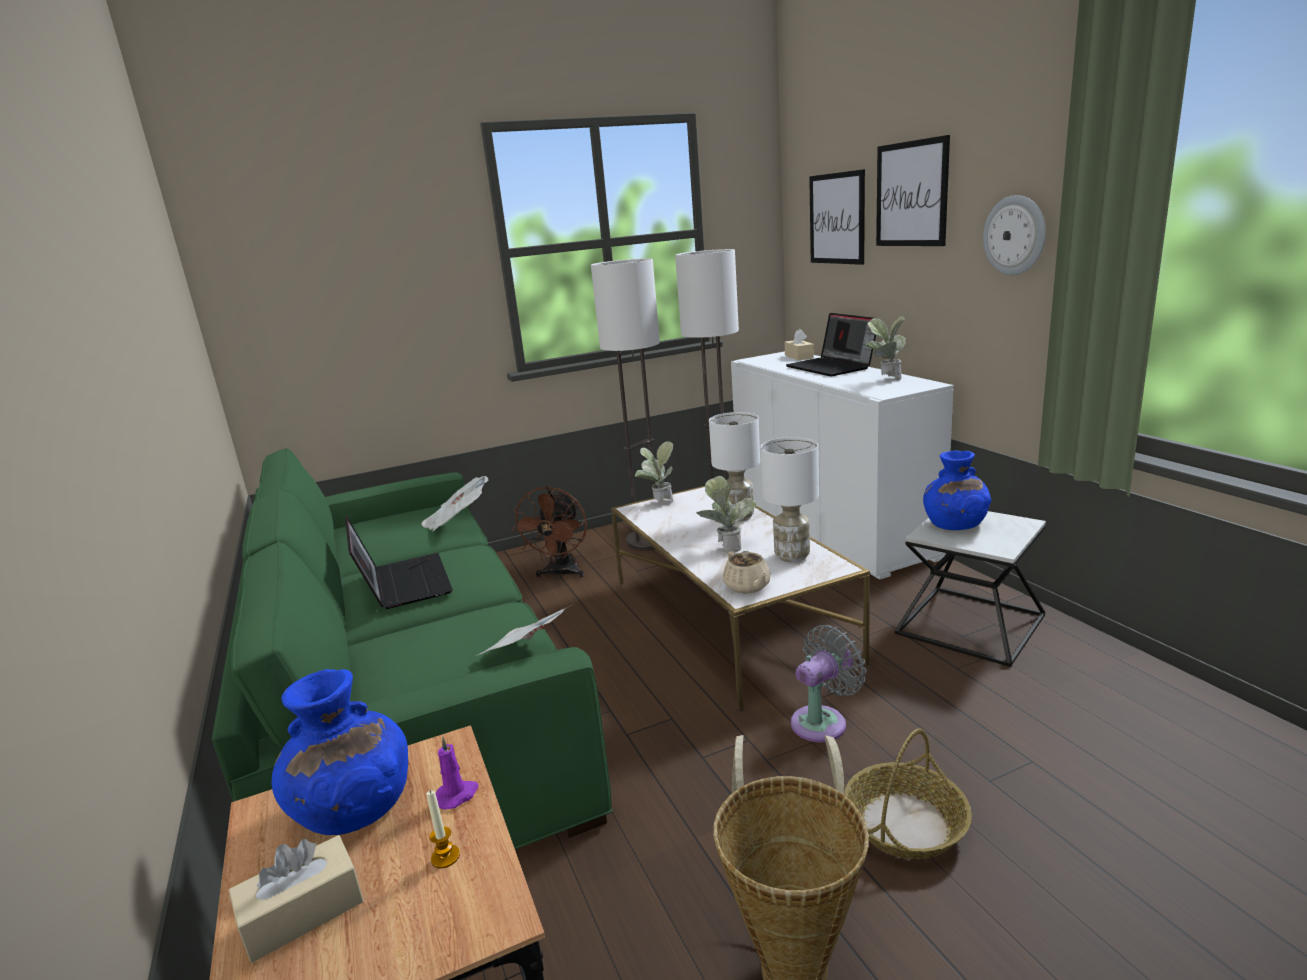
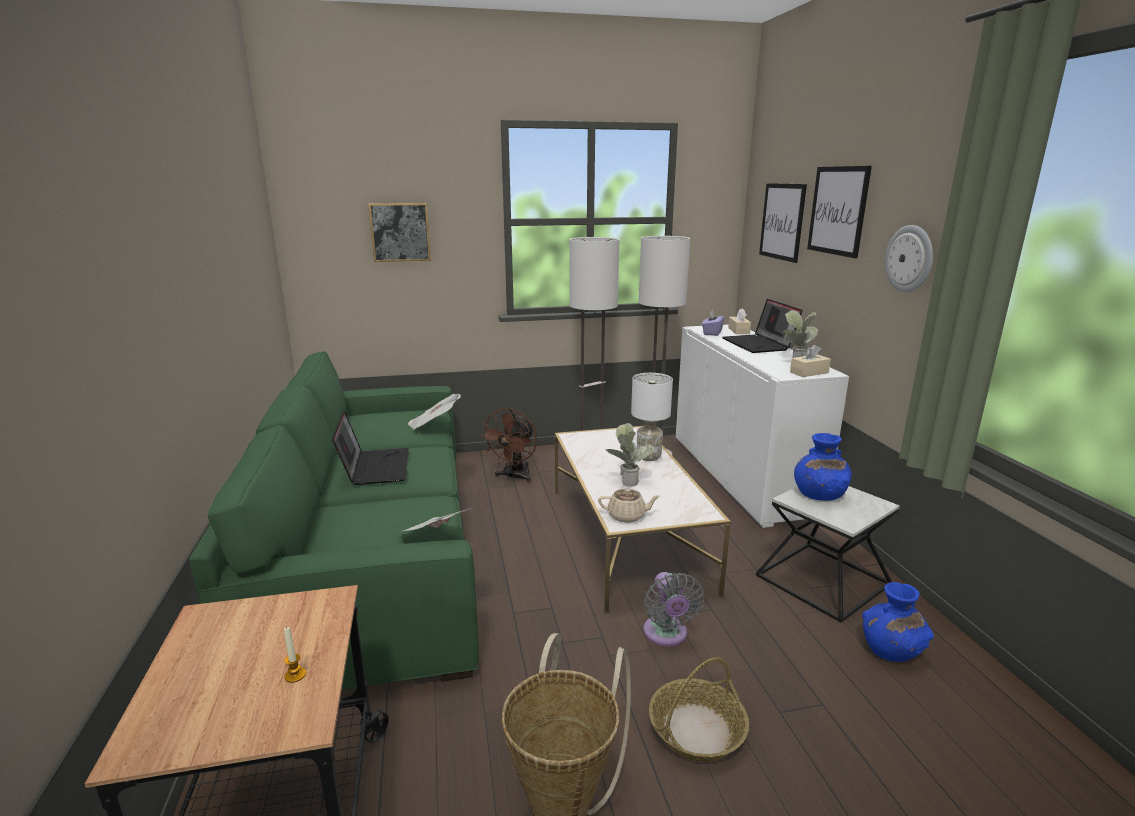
camera: 10 degrees right, 0 degrees up
beige tissue box [229,835,364,963] -> beige tissue box moved to [790,345,831,377]
blue vase [272,669,408,835] -> blue vase moved to [862,582,934,662]
purple candle [436,736,479,810] -> none
potted plant [635,441,674,502] -> none
beige teapot [723,551,771,593] -> beige teapot turned 75 degrees counterclockwise [598,488,660,523]
white table lamp [760,437,819,562] -> none
grey fan [791,625,866,742] -> grey fan turned 105 degrees clockwise [643,572,704,646]
none -> picture [368,203,431,262]
none -> purple tissue box [702,310,724,336]

